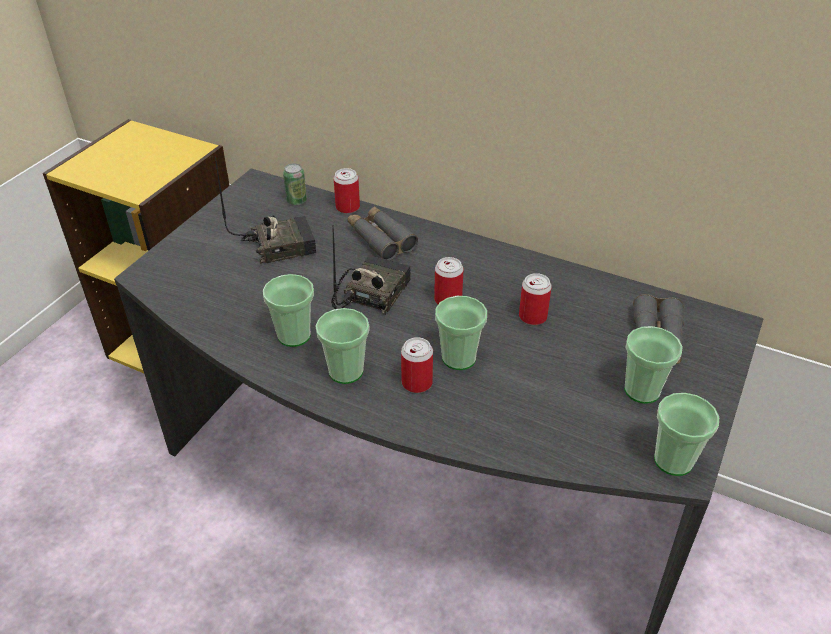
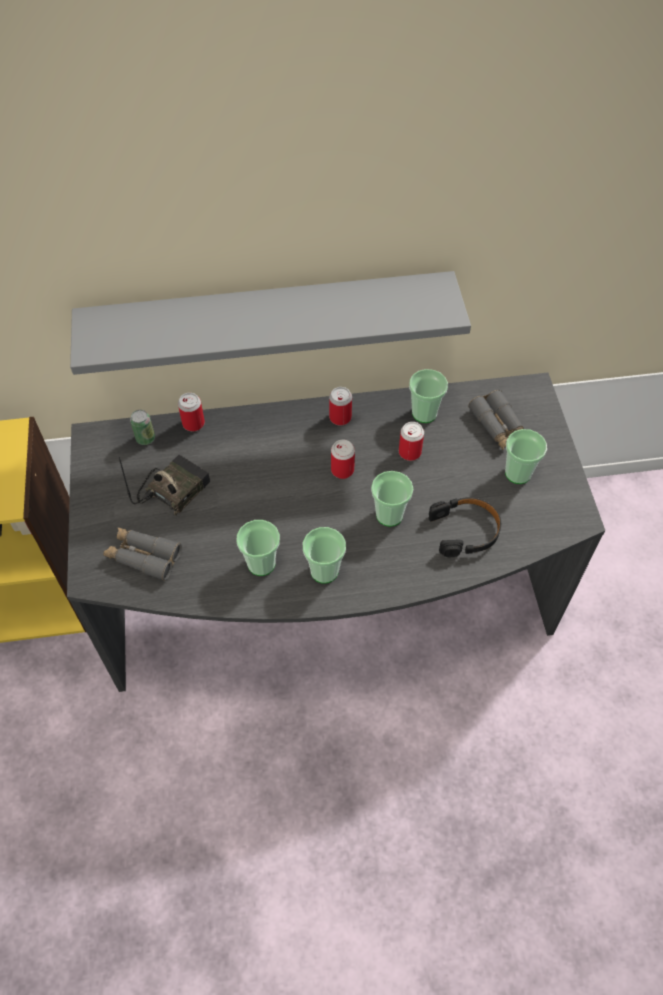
camera: 35 degrees left, 15 degrees up
radio [331,225,411,315] -> none
grey binoculars [347,206,418,260] -> grey binoculars moved to [103,527,182,581]
can [401,337,433,393] -> can moved to [329,387,352,426]
cup [654,393,719,476] -> cup moved to [409,369,448,423]
none -> grey shelf [70,271,471,375]
none -> black headphones [429,497,501,557]

